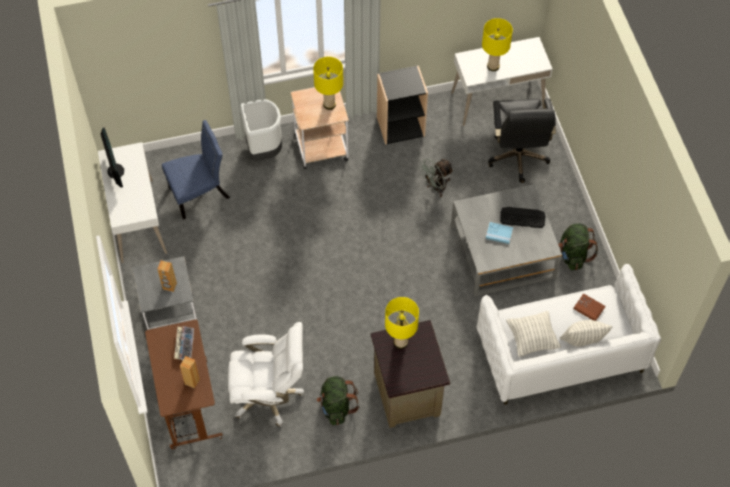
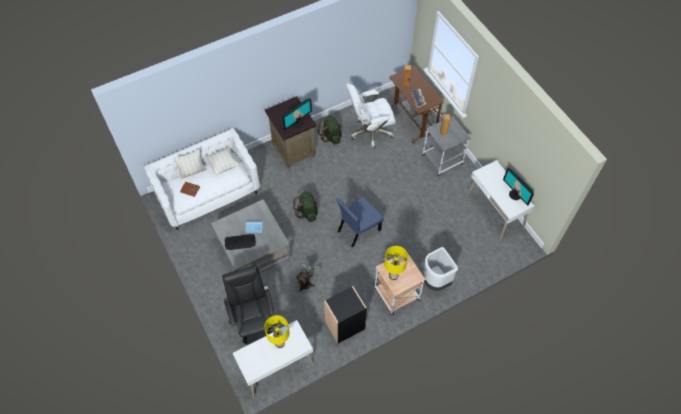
camera: 165 degrees right, 0 degrees up
blue chair [162,120,230,220] -> blue chair moved to [336,196,384,247]
yellow table lamp [385,297,419,349] -> monitor [282,98,312,130]
green backpack [558,223,598,270] -> green backpack moved to [293,191,319,222]

